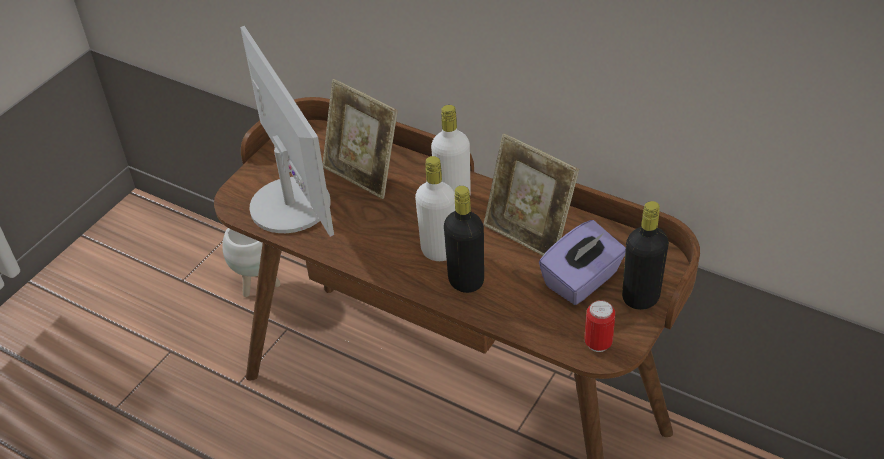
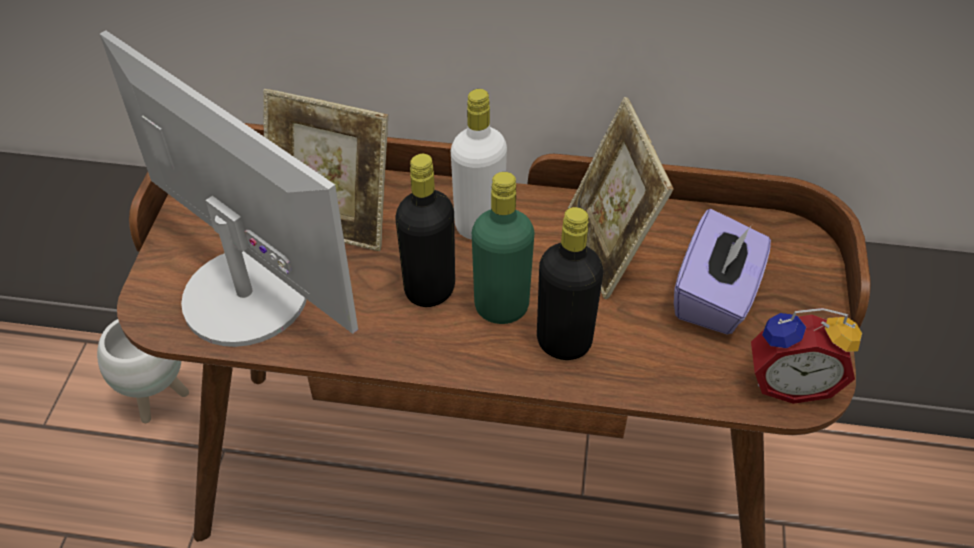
camera: 25 degrees left, 5 degrees up
white bottle [415,156,455,261] -> green bottle [472,172,535,324]
picture frame [484,133,579,256] -> picture frame turned 60 degrees clockwise [568,97,674,299]
can [584,300,615,352] -> alarm clock [751,308,862,404]
black bottle [622,201,669,310] -> black bottle moved to [395,154,455,307]

